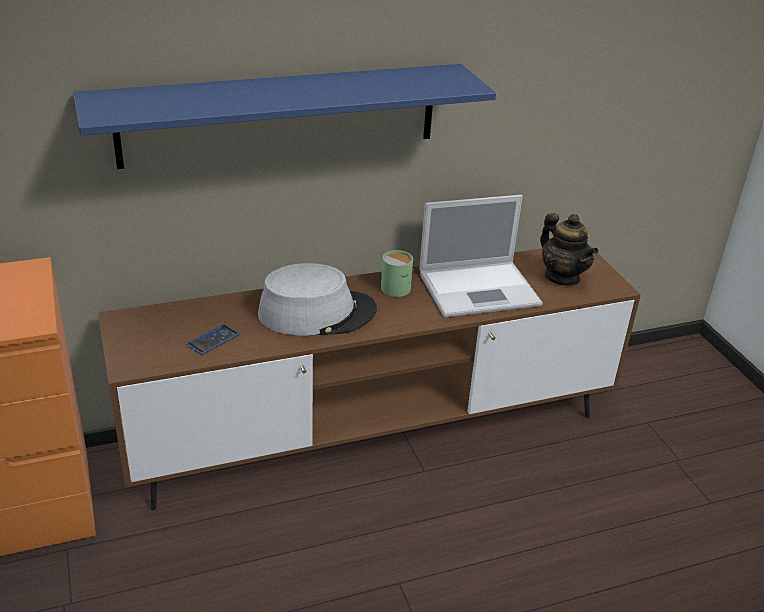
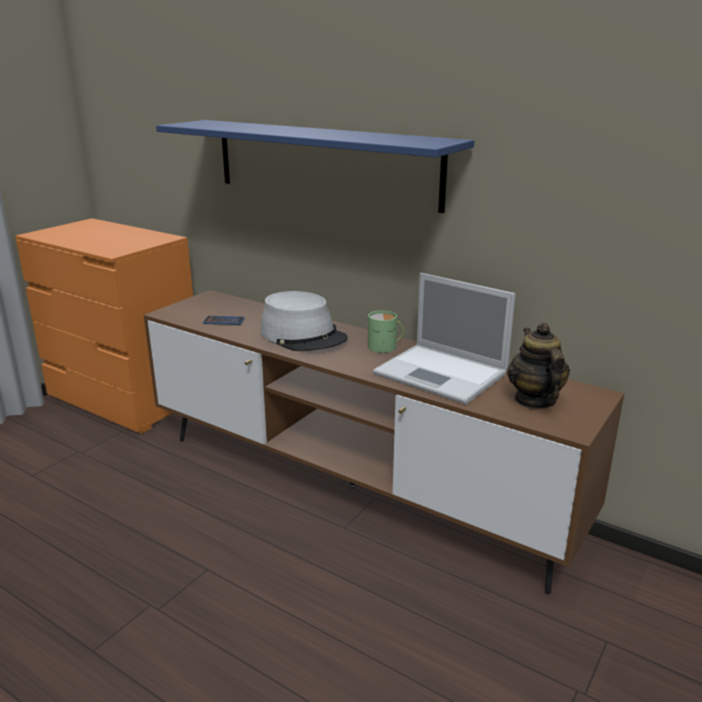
camera: 55 degrees right, 10 degrees down
teapot [540,213,598,286] -> teapot turned 150 degrees clockwise [507,322,570,409]

